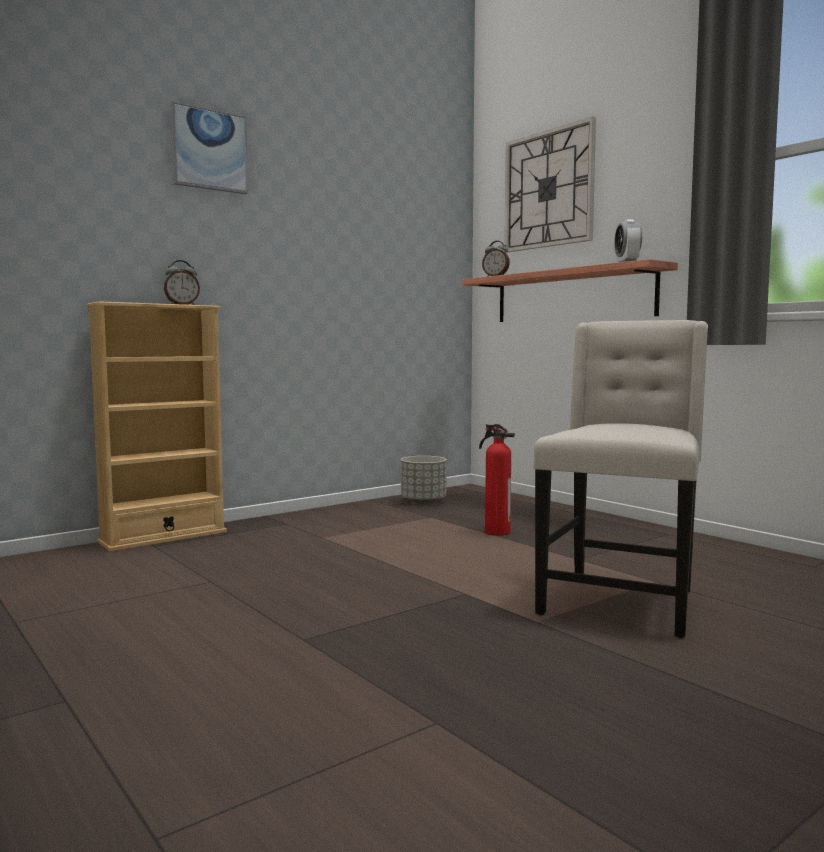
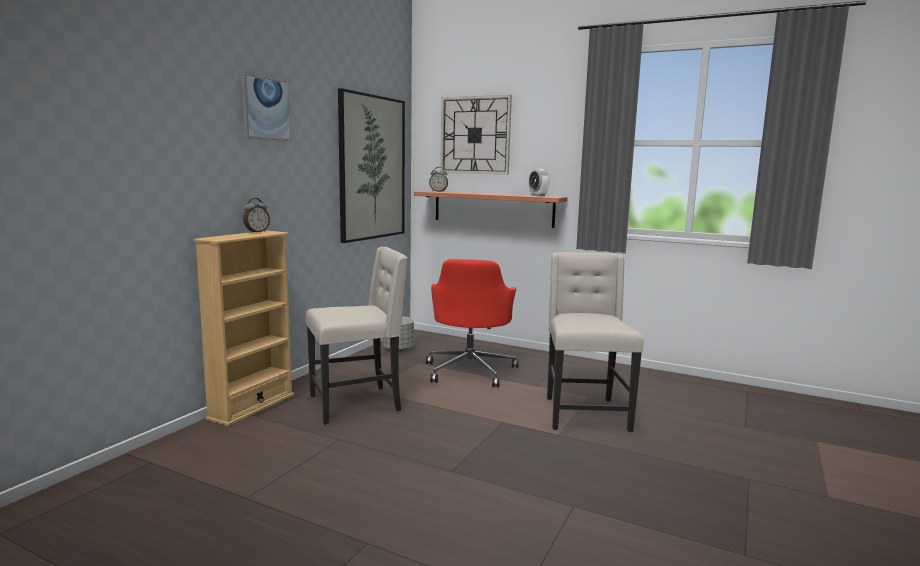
camera: 25 degrees left, 5 degrees up
fire extinguisher [479,424,515,536] -> red office chair [426,259,519,387]
none -> beige chair [306,247,408,424]
none -> picture [338,88,405,243]

